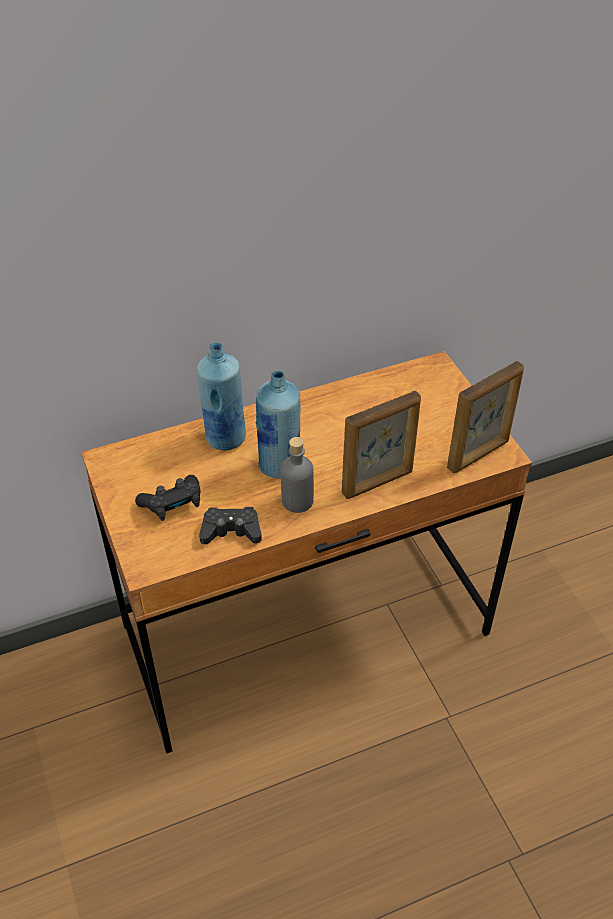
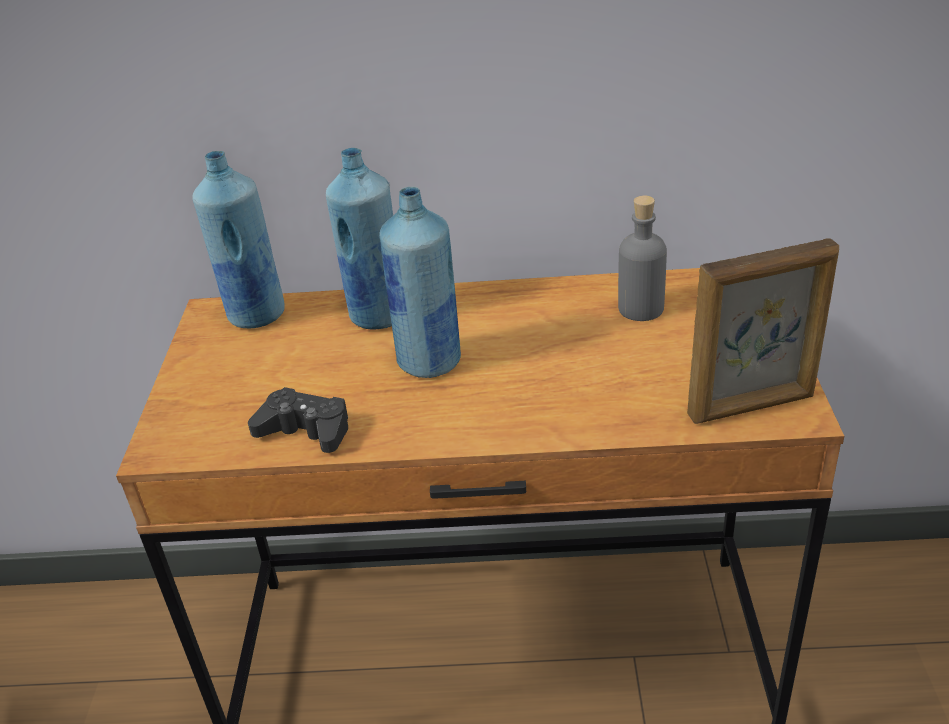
camera: 25 degrees right, 10 degrees down
black game controller [135,475,200,521] -> none
grey bottle [281,437,314,513] -> grey bottle moved to [618,196,667,321]
picture frame [342,391,421,499] -> none
none -> blue bottle [192,151,285,328]

